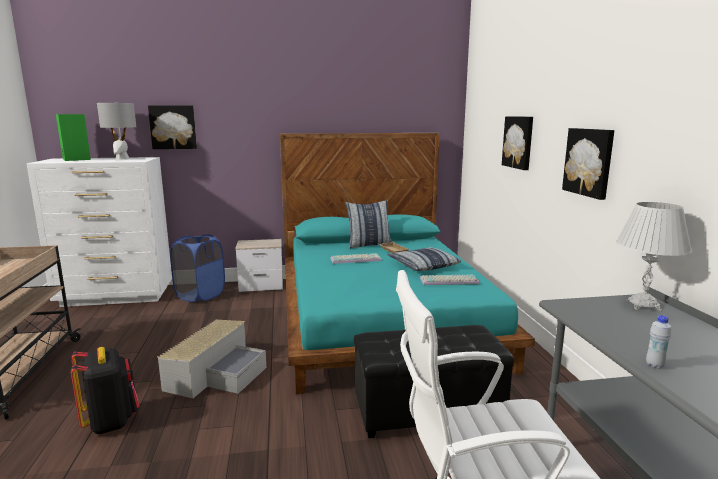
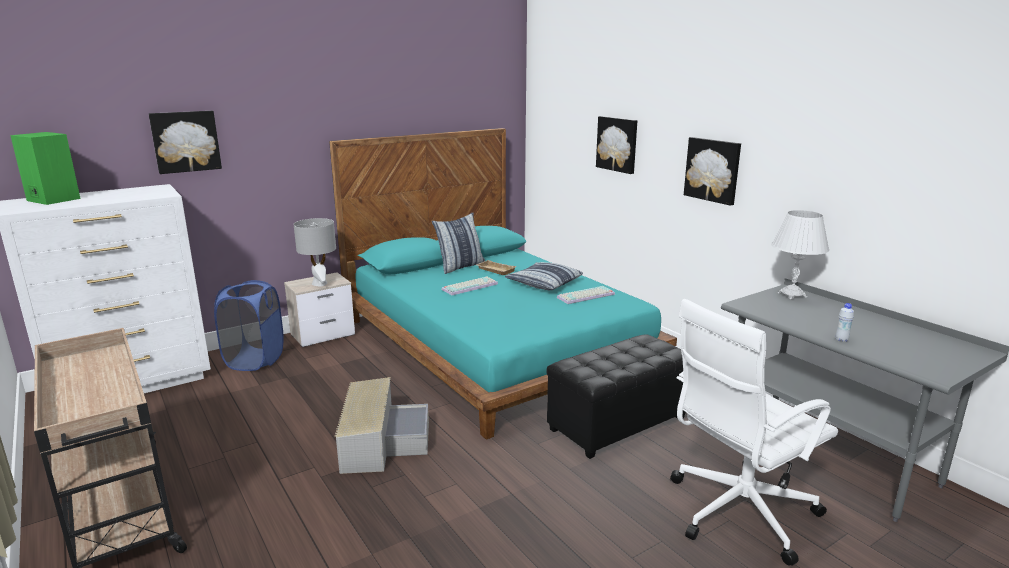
camera: 25 degrees left, 5 degrees up
black backpack [70,347,139,434] -> none
grey table lamp [97,103,136,160] -> grey table lamp moved to [293,218,336,287]

